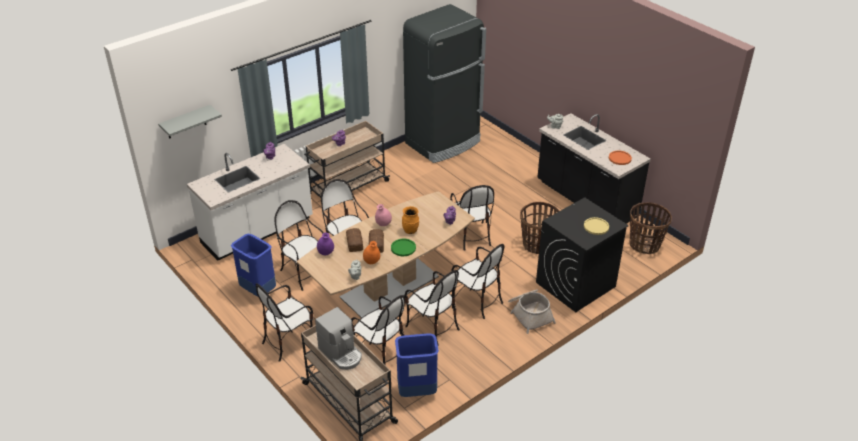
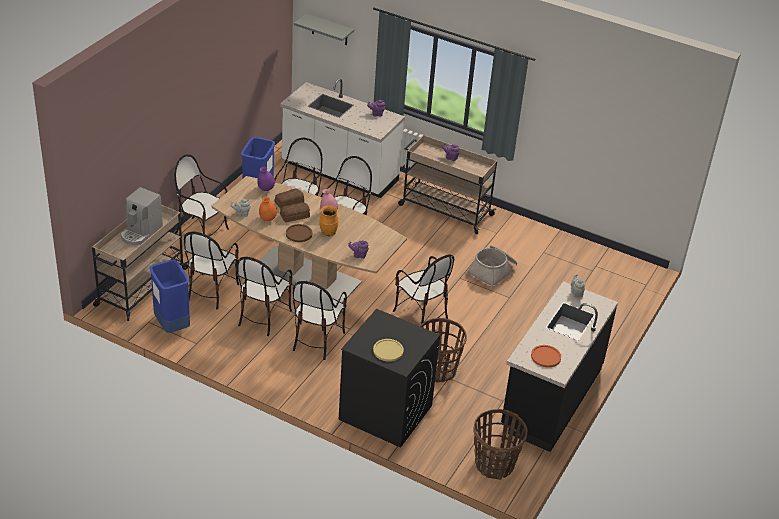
camera: 65 degrees right, 0 degrees up
green plate [391,239,416,256] -> brown plate [286,224,312,242]
black fridge [403,4,486,163] -> none
chair [450,185,494,251] -> chair turned 90 degrees counterclockwise [393,255,454,328]
basket [508,289,556,334] -> basket moved to [466,245,517,290]

